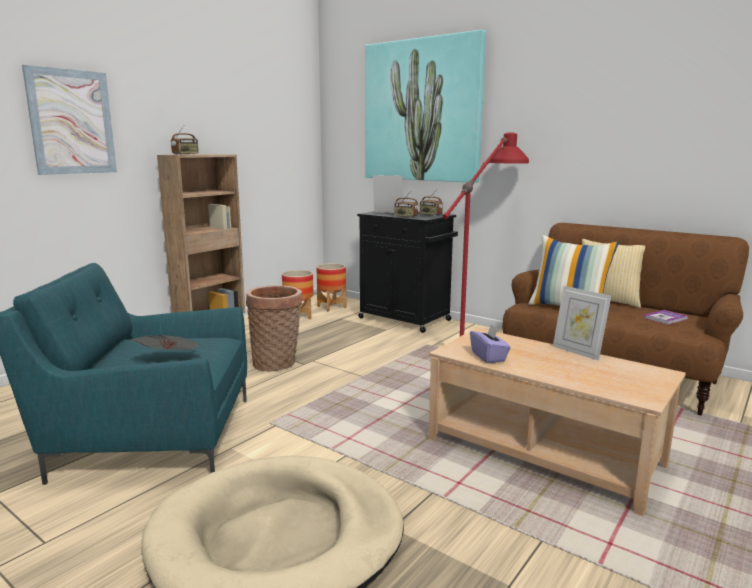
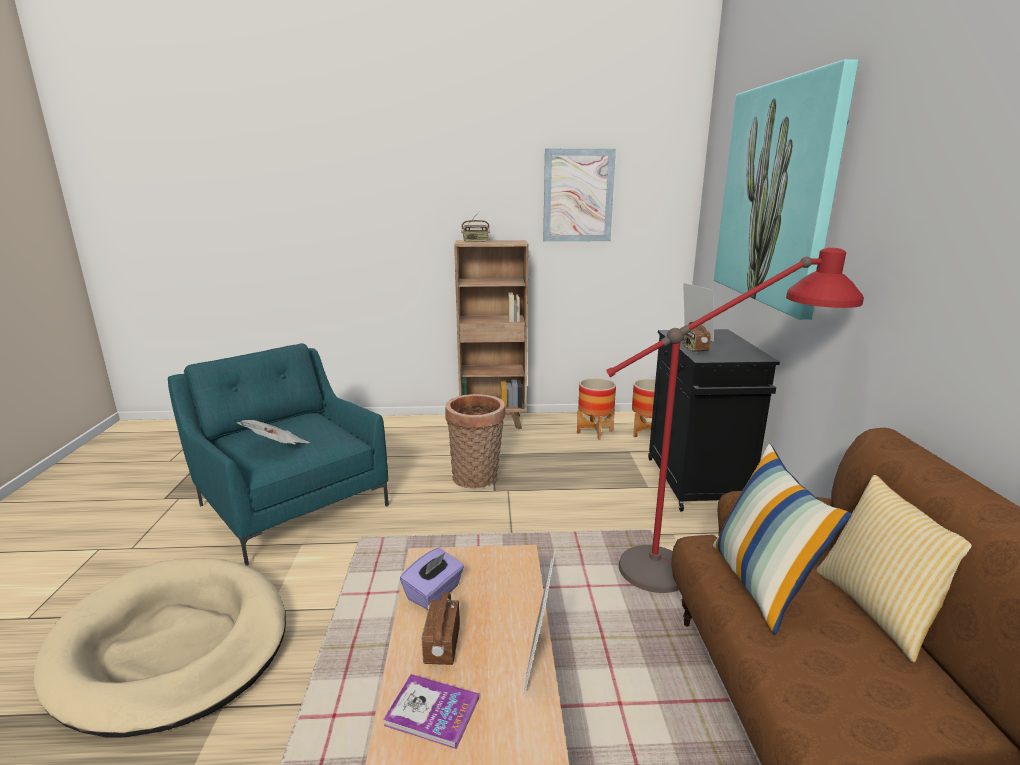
camera: 50 degrees right, 5 degrees up
picture [22,65,117,175] -> picture moved to [543,149,616,242]
radio [420,189,443,216] -> radio moved to [421,592,460,665]
book [644,310,688,325] -> book moved to [383,674,479,749]

